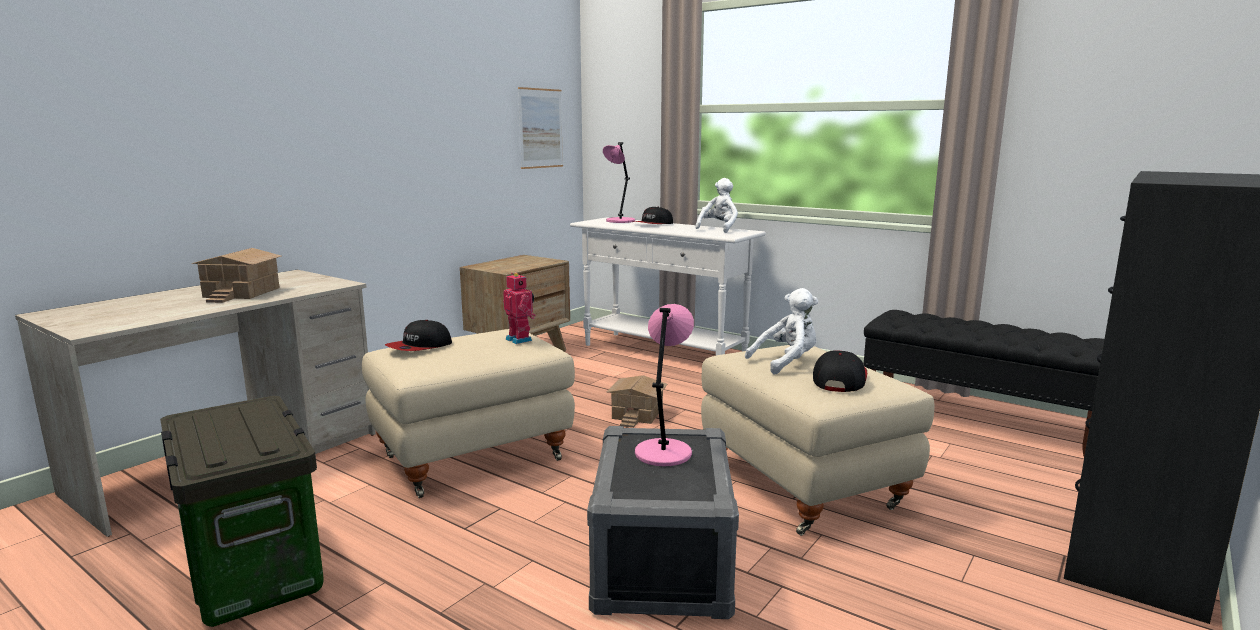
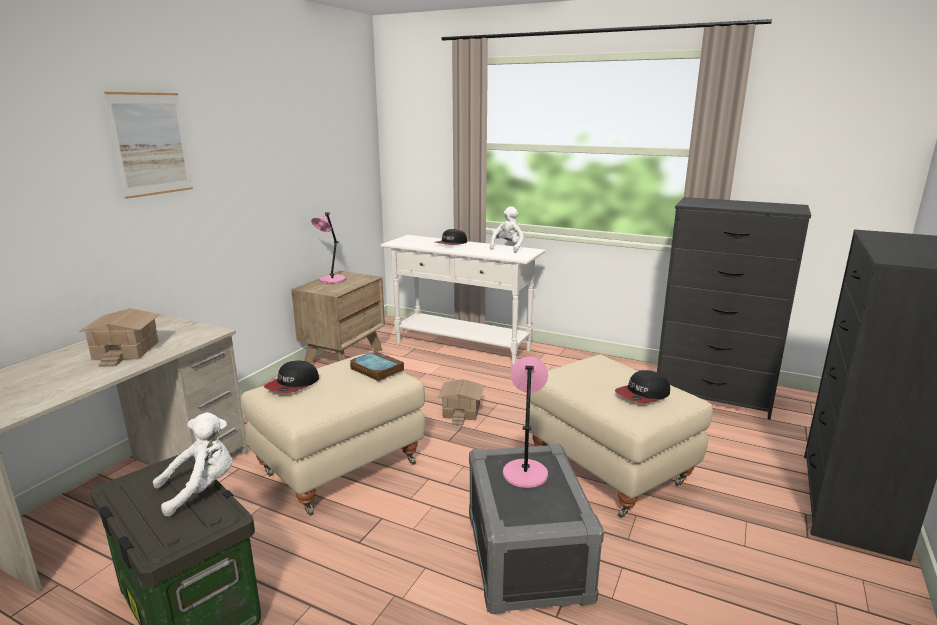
camera: 10 degrees left, 5 degrees up
toy robot [503,273,535,344] -> book [350,351,404,381]
picture [518,87,563,169] -> picture moved to [104,92,193,199]
pink table lamp [603,142,635,223] -> pink table lamp moved to [311,212,346,283]
white plush toy [745,288,818,374] -> white plush toy moved to [153,412,232,517]
cap [813,351,867,392] -> cap turned 135 degrees counterclockwise [615,370,670,403]
black bench [863,310,1104,456] -> black dresser [657,197,811,420]

